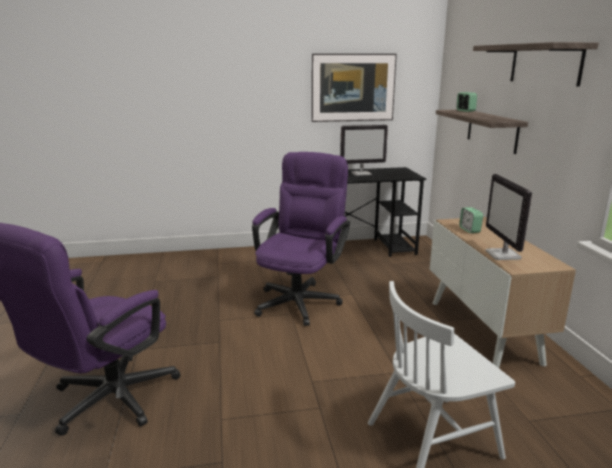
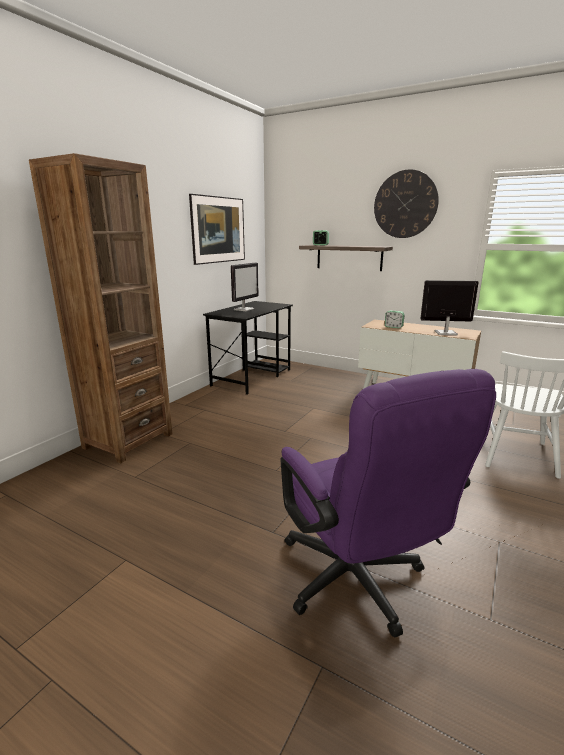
camera: 50 degrees left, 0 degrees up
purple office chair [252,152,350,326] -> none
shelf [473,42,599,87] -> wall clock [374,169,439,238]
monitor [486,174,532,260] -> monitor turned 150 degrees clockwise [420,280,479,336]
none -> brown bookcase [29,153,172,463]

